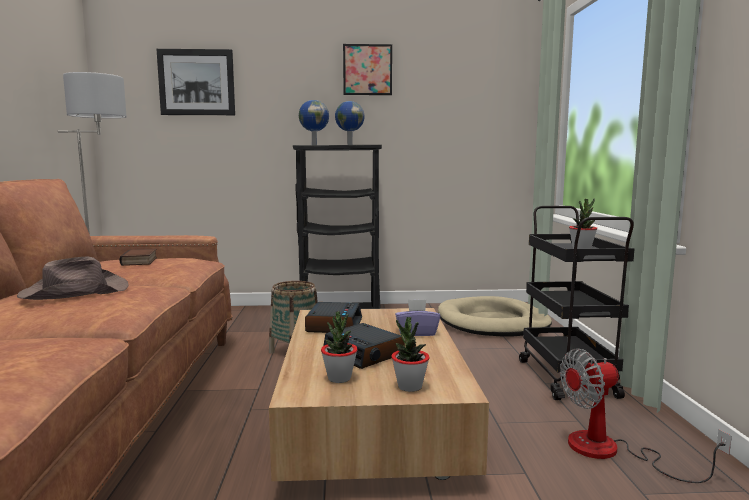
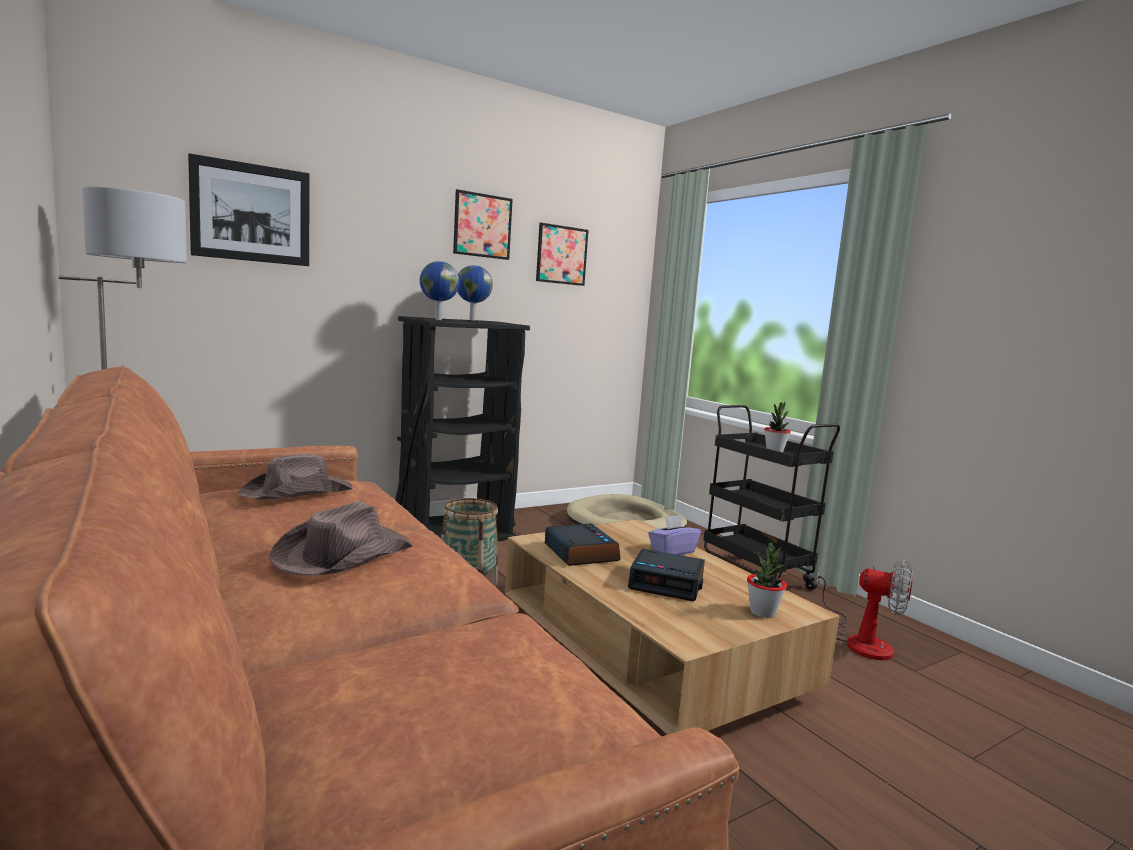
camera: 30 degrees left, 0 degrees up
book [119,249,157,266] -> brown hat [237,454,353,500]
potted plant [321,311,357,383] -> none
fan [560,349,732,483] -> fan turned 105 degrees counterclockwise [816,560,913,660]
none -> picture [536,223,588,286]

